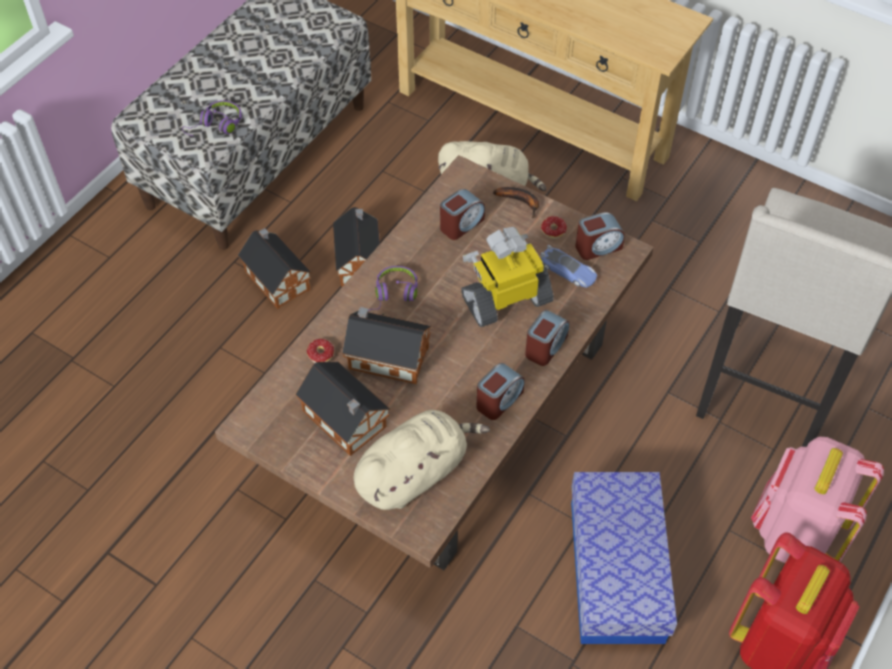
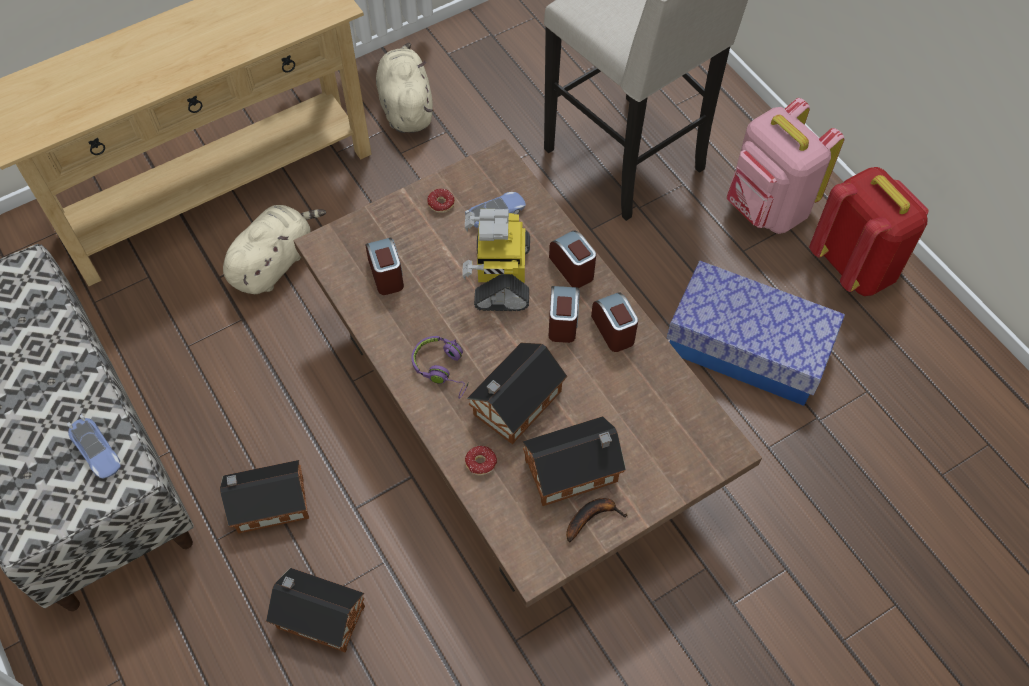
camera: 65 degrees left, 5 degrees up
purple headphones [182,100,242,136] -> toy car [67,414,121,479]
toy house [333,207,380,287] -> toy house moved to [266,568,365,653]
beige plush toy [354,410,490,510] -> beige plush toy moved to [376,43,433,133]
banana [493,187,539,218] -> banana moved to [566,498,627,542]
alarm clock [575,213,625,260] -> alarm clock moved to [549,286,580,343]

